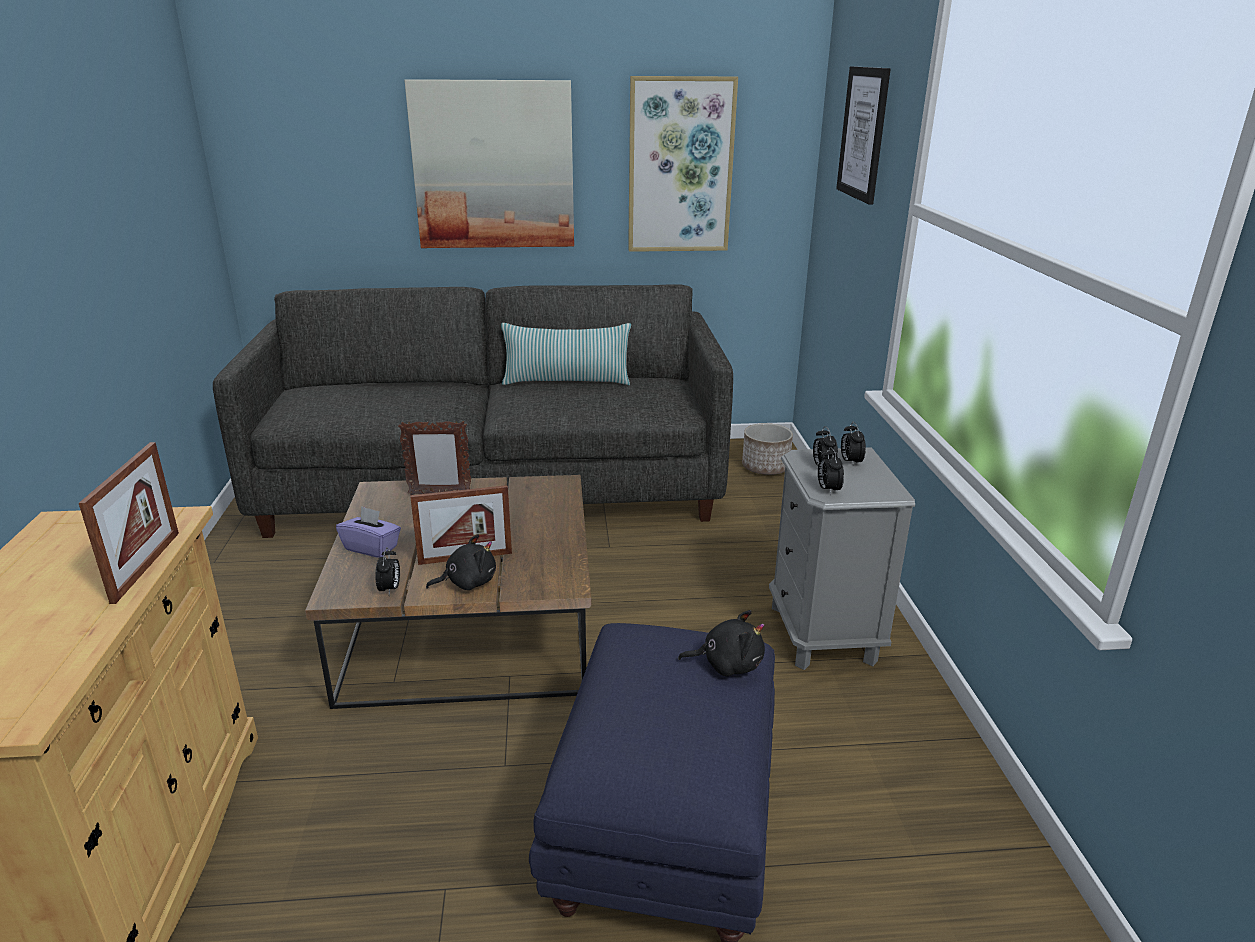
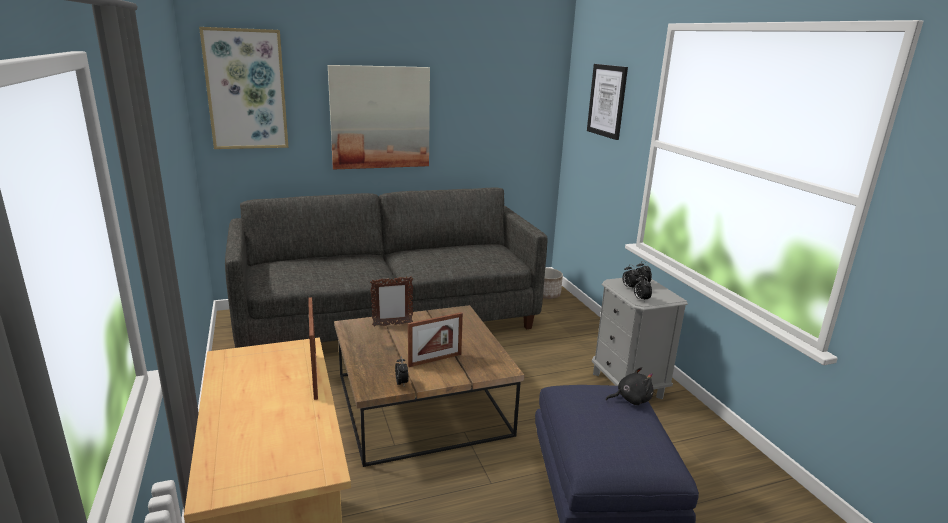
camera: 15 degrees left, 5 degrees down
purple tissue box [336,506,401,558] -> none
black plush toy [426,534,496,590] -> none
pillow [501,323,631,385] -> none
picture [628,76,738,252] -> picture moved to [199,27,289,149]

